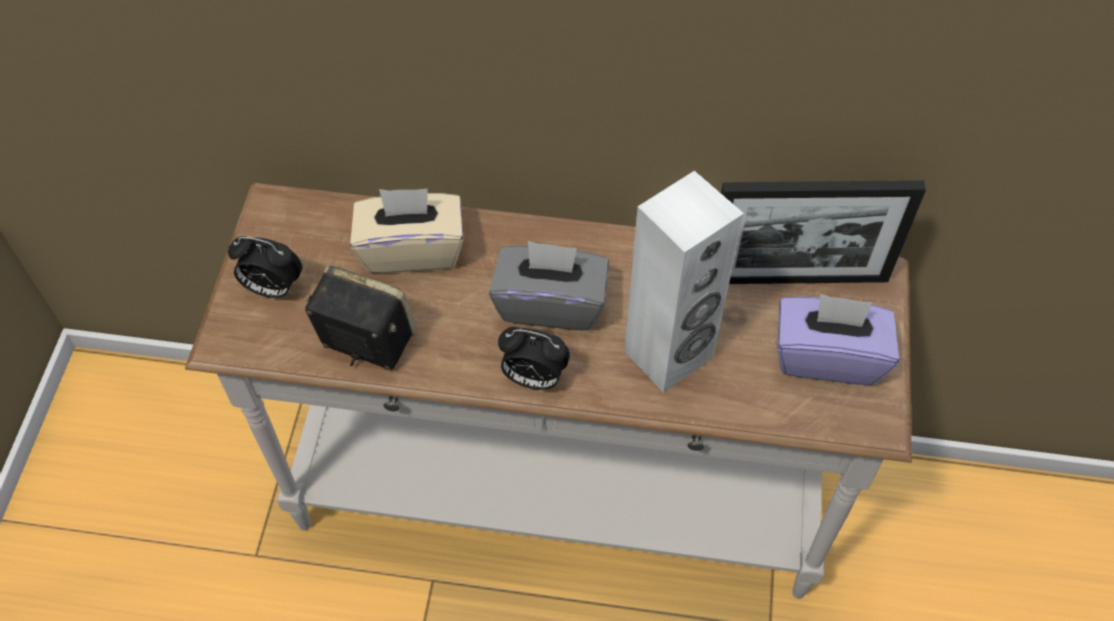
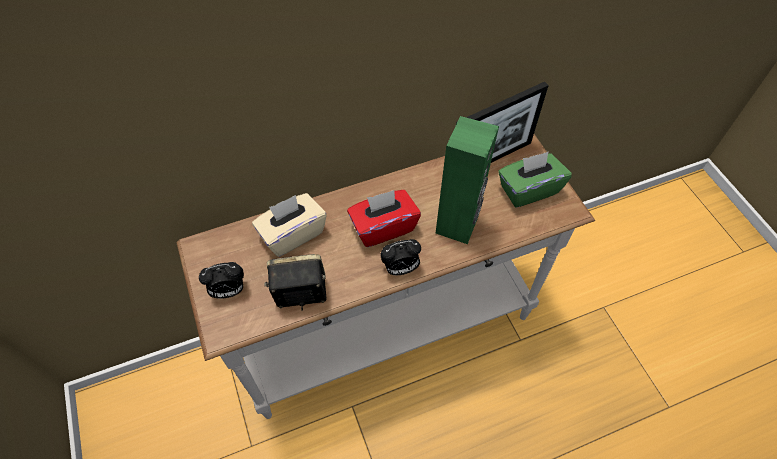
camera: 30 degrees left, 0 degrees up
grey tissue box [489,240,609,330] -> red tissue box [347,190,421,247]
white speaker [624,171,744,393] -> green speaker [436,116,499,244]
purple tissue box [777,294,899,385] -> green tissue box [498,152,572,208]

